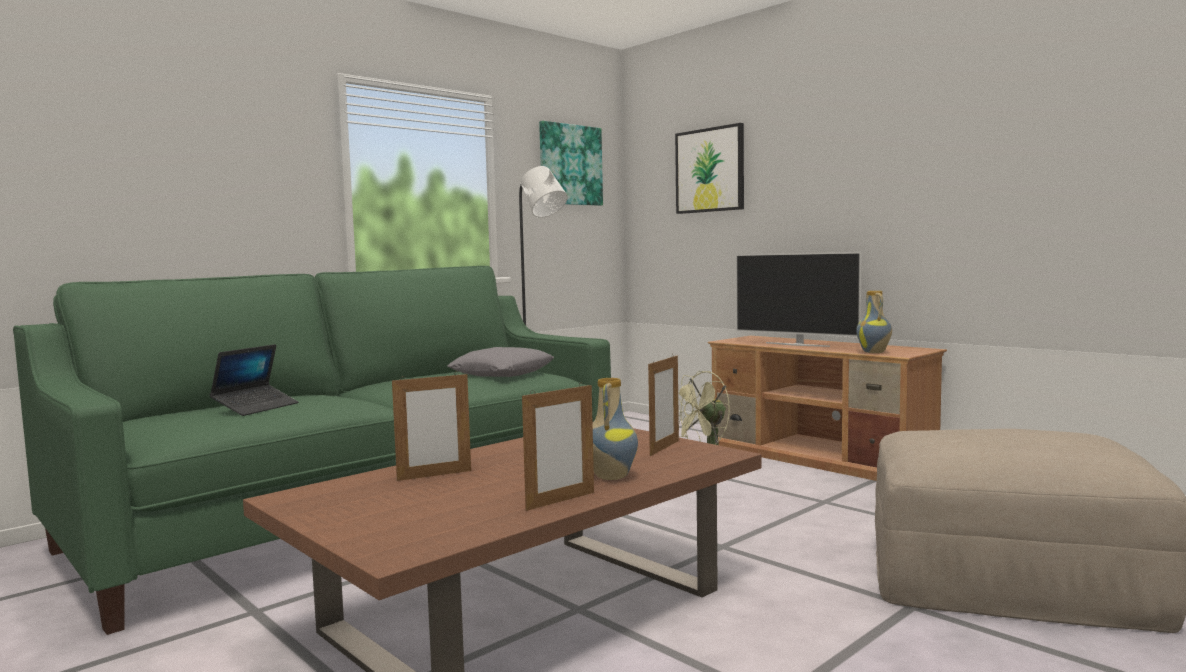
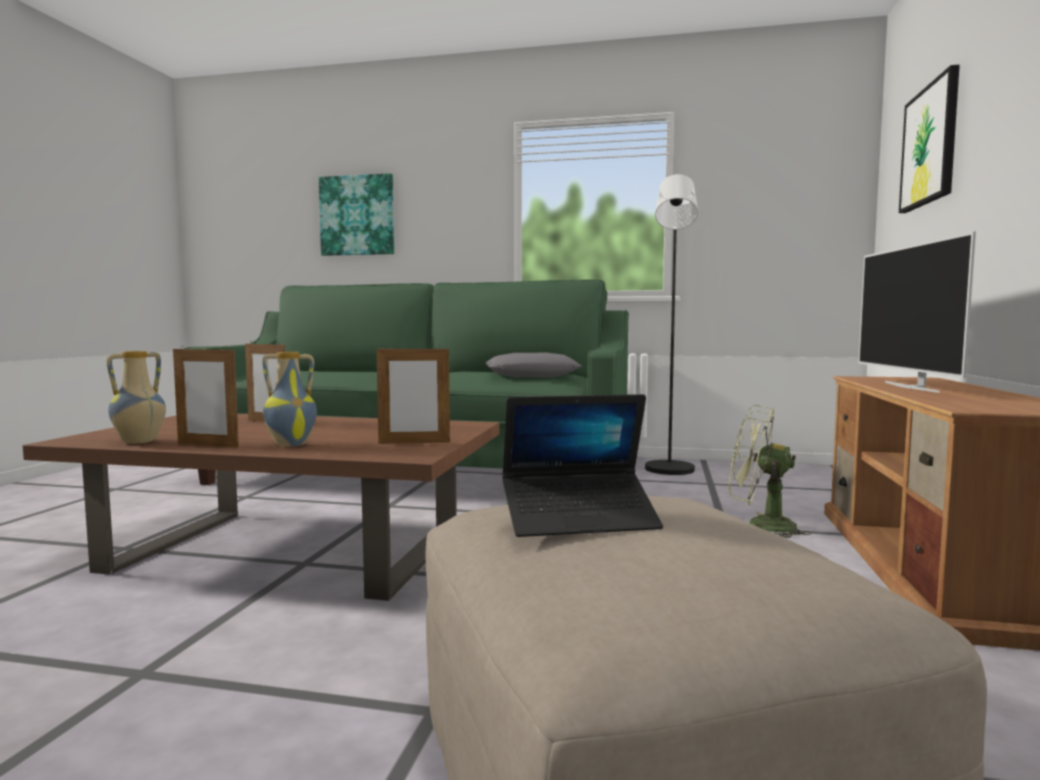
camera: 55 degrees right, 0 degrees up
laptop [210,344,298,416] -> laptop moved to [502,394,663,537]
picture [539,121,603,206] -> picture moved to [319,173,394,256]
vase [856,291,892,353] -> vase moved to [107,351,166,444]

